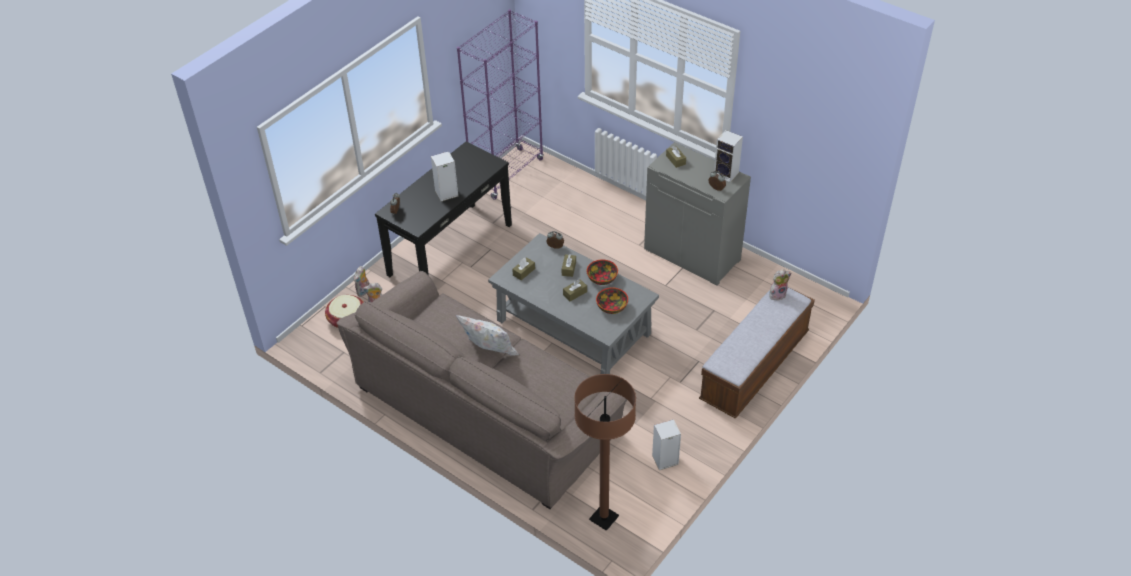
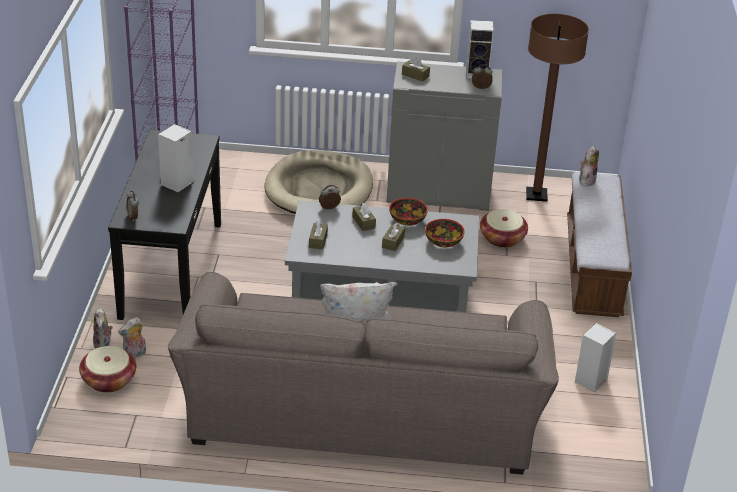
camera: 35 degrees left, 10 degrees down
brown floor lamp [574,374,636,531] -> brown floor lamp moved to [526,14,589,202]
none -> beige dog bed [265,150,373,214]
none -> basket [480,209,528,248]

